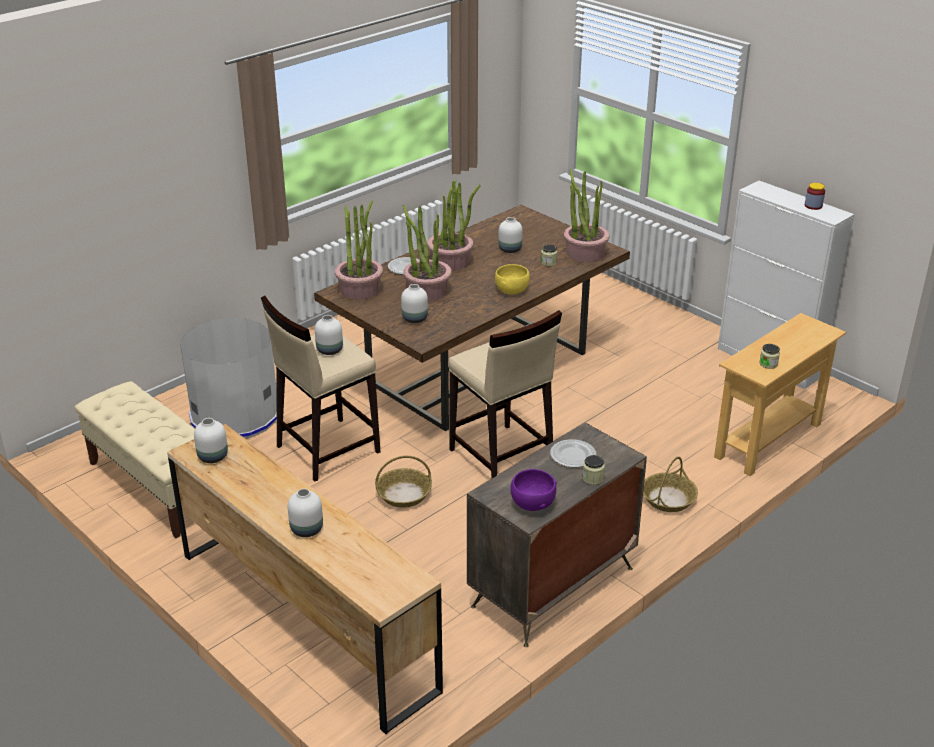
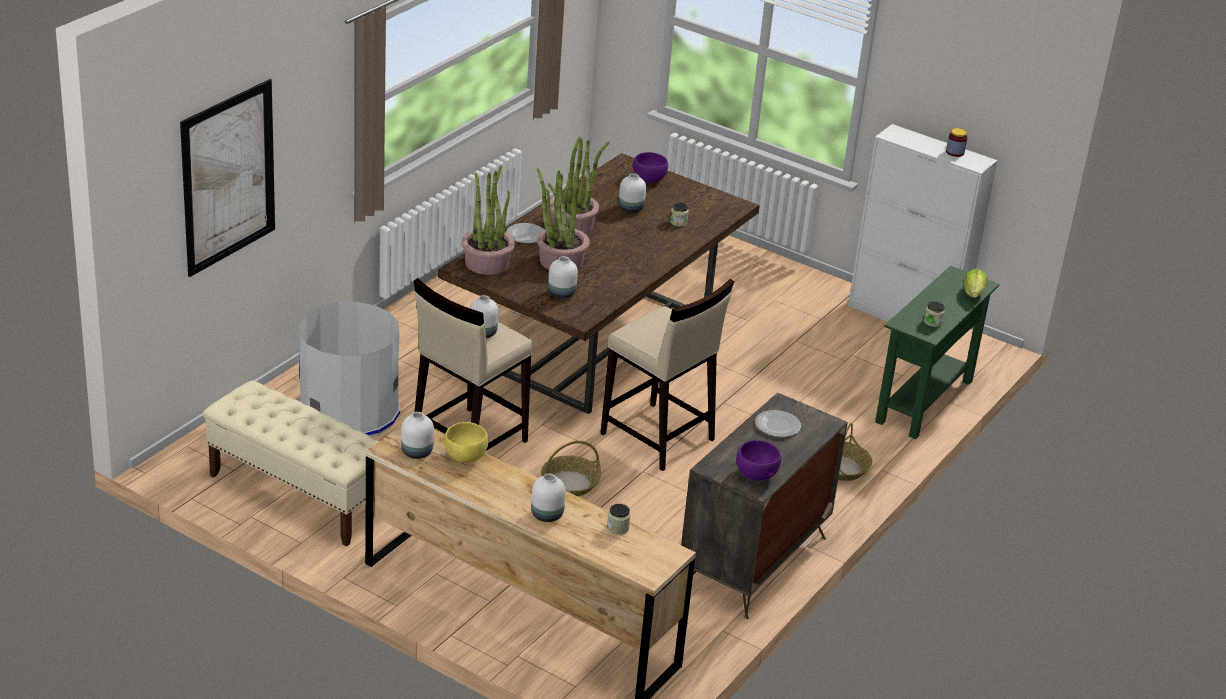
camera: 15 degrees left, 0 degrees up
yellow bowl [495,264,530,295] -> yellow bowl moved to [444,422,489,463]
potted plant [564,169,610,262] -> none
jar [582,455,605,485] -> jar moved to [607,504,630,535]
beige console table [714,313,846,476] -> green console table [875,266,999,439]
none -> picture [180,79,275,277]
none -> purple bowl [633,152,668,183]
none -> lettuce [964,269,988,298]

